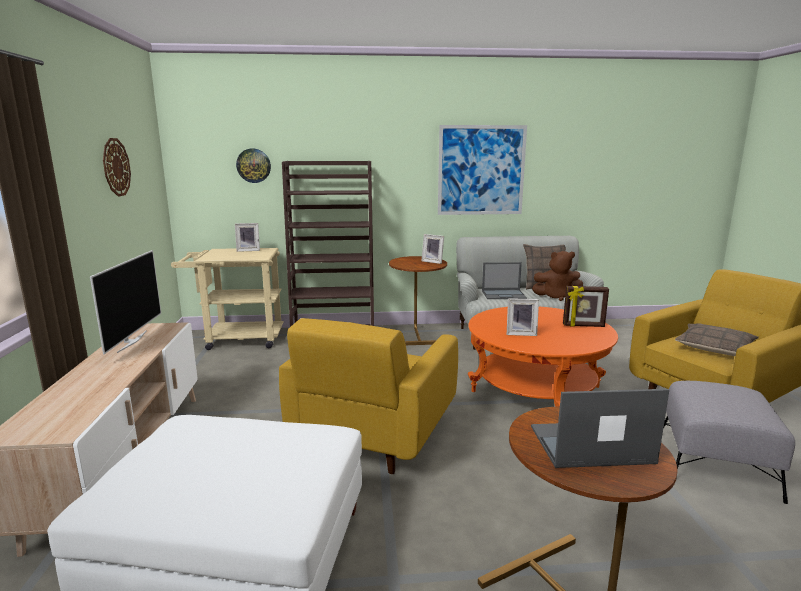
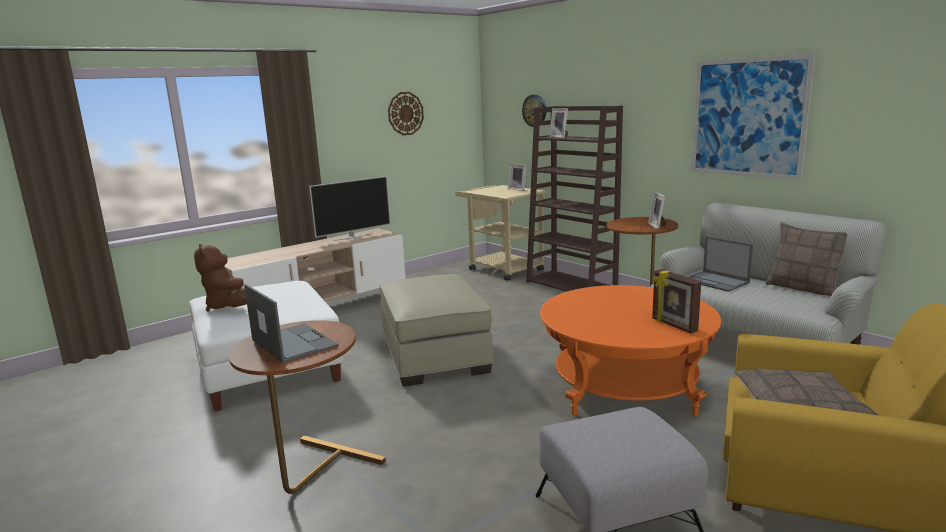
camera: 55 degrees right, 0 degrees up
yellow armchair [279,318,458,474] -> beige ottoman [380,274,494,387]
picture frame [507,298,539,336] -> picture frame moved to [549,108,568,138]
brown plush toy [532,251,583,301] -> brown plush toy moved to [194,244,247,312]

